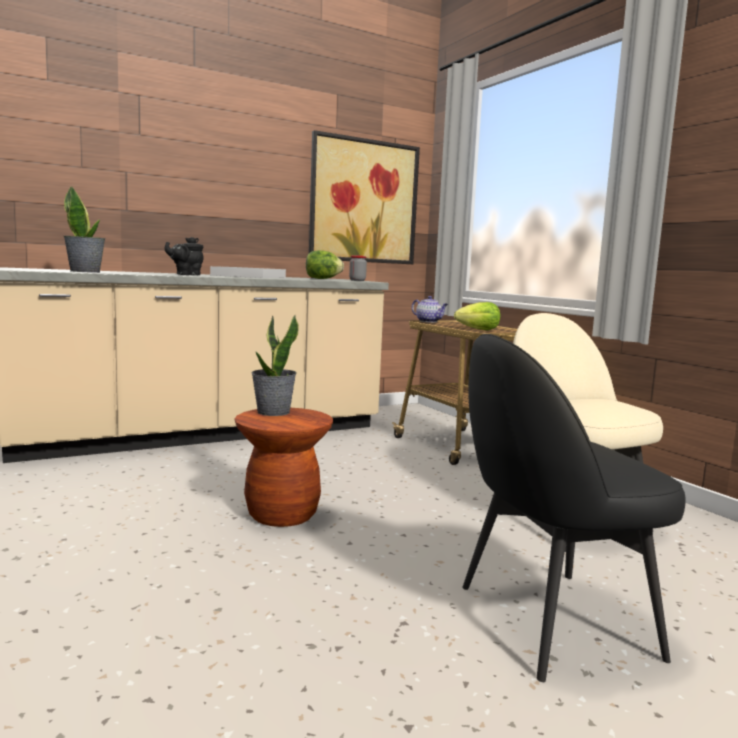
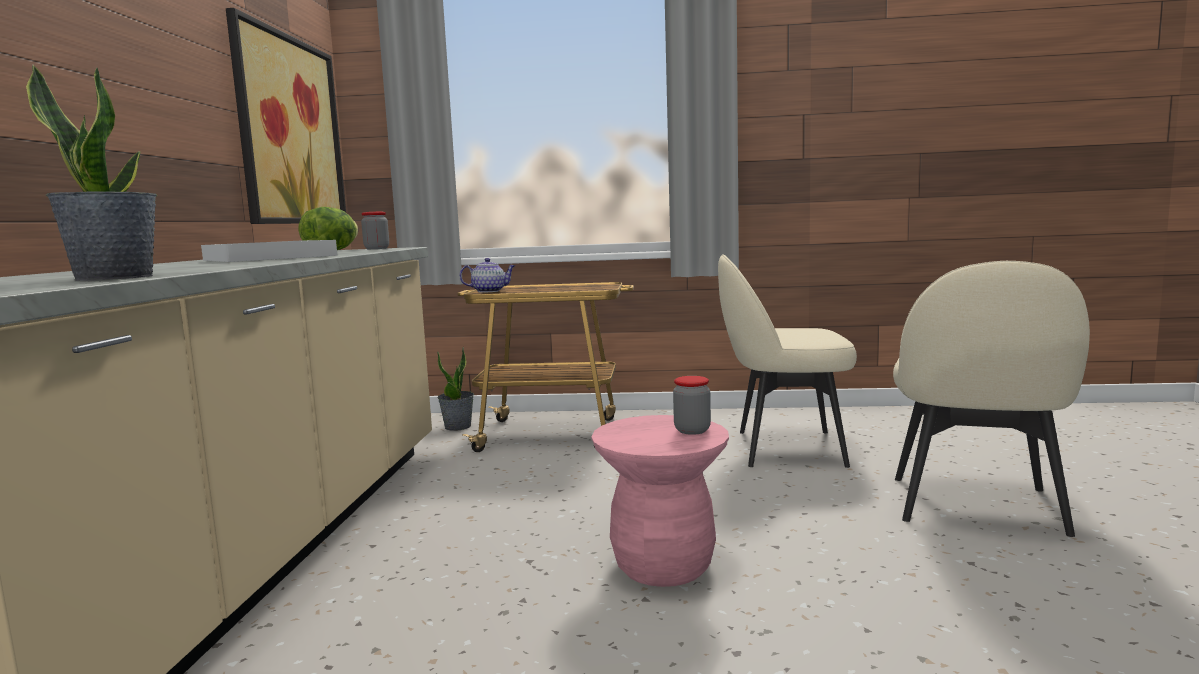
camera: 55 degrees left, 0 degrees up
black teapot [165,237,203,275] -> none
brown stool [234,408,333,527] -> pink stool [591,415,729,587]
potted plant [251,315,299,416] -> potted plant moved to [437,347,474,431]
lettuce [454,302,500,330] -> none
black chair [462,334,686,682] -> beige chair [893,261,1090,537]
none -> jar [673,376,711,435]

